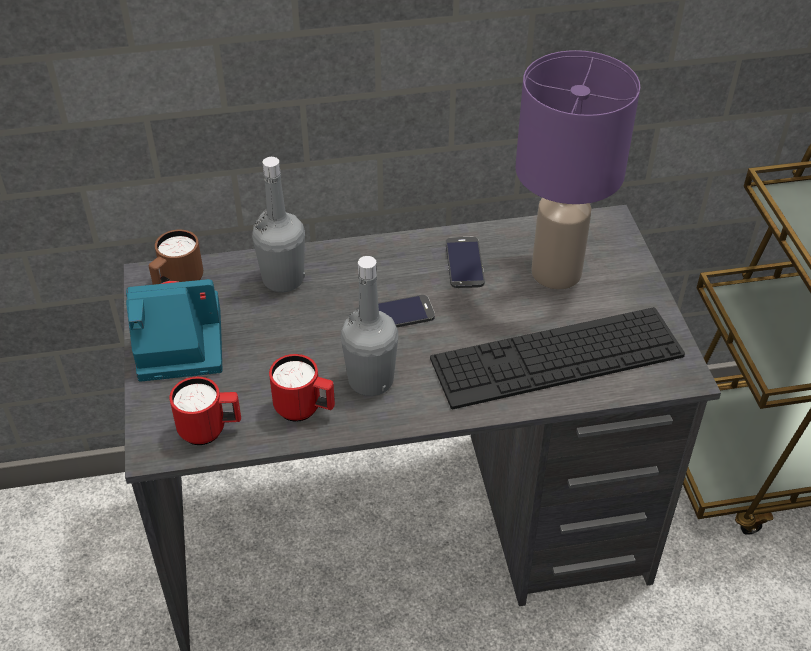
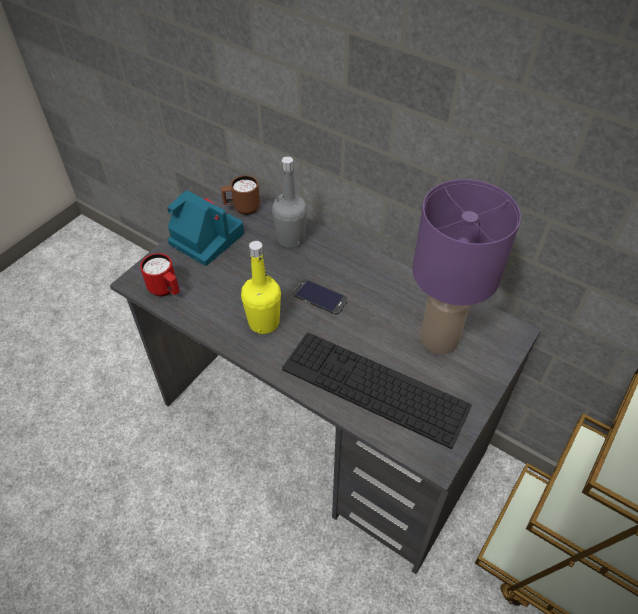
camera: 45 degrees right, 5 degrees up
red mug [269,354,335,422] -> none
grey bottle [341,256,398,396] -> yellow bottle [241,241,281,334]
phone [446,237,485,288] -> none

